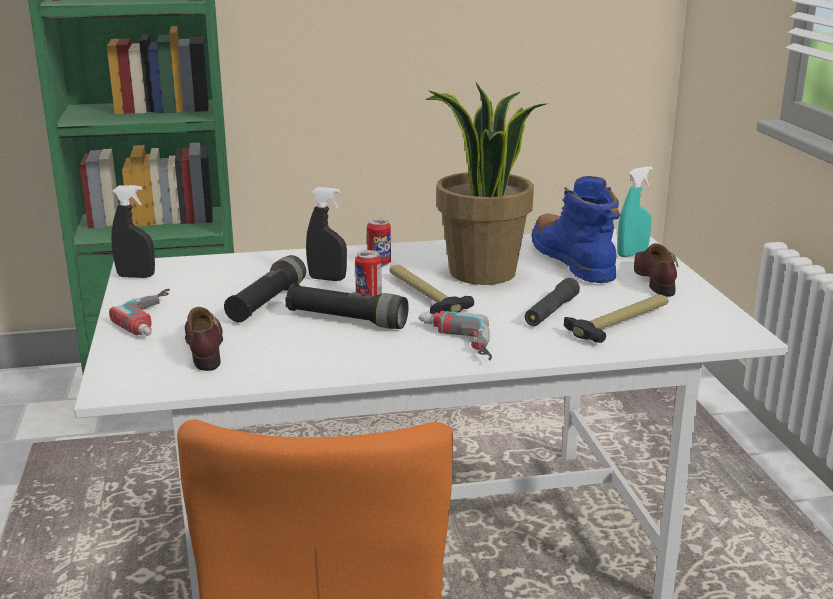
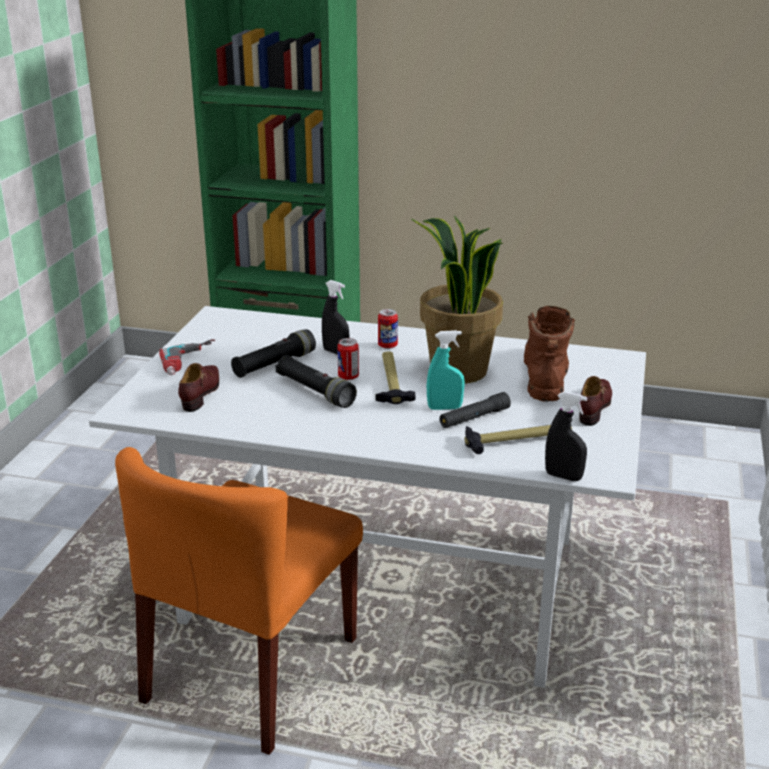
camera: 25 degrees right, 5 degrees up
black spray bottle [111,185,155,278] -> black spray bottle moved to [545,391,587,481]
power drill [419,311,492,360] -> none
blue boot [532,176,620,283] -> brown boot [524,306,575,402]
turquoise spray bottle [617,166,653,257] -> turquoise spray bottle moved to [427,330,465,410]

